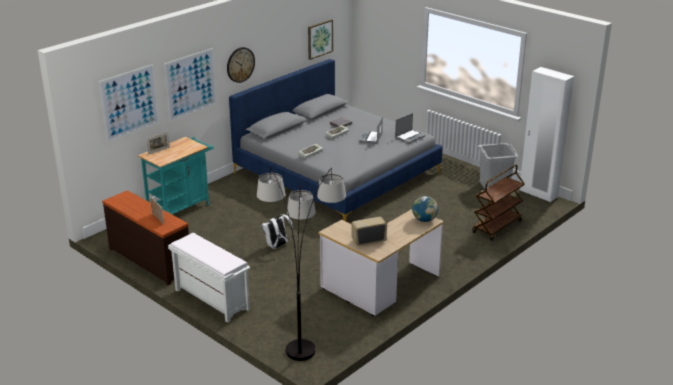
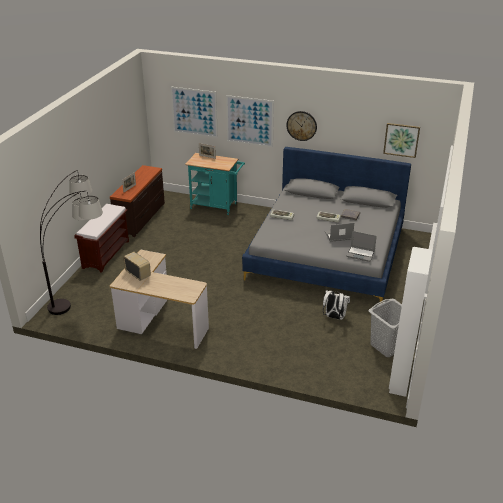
camera: 65 degrees right, 5 degrees up
white bench [168,233,251,323] -> brown bench [74,204,129,273]
white backpack [261,214,293,249] -> white backpack moved to [323,290,350,320]
globe [412,196,438,222] -> none
brown cart [472,165,525,241] -> none

